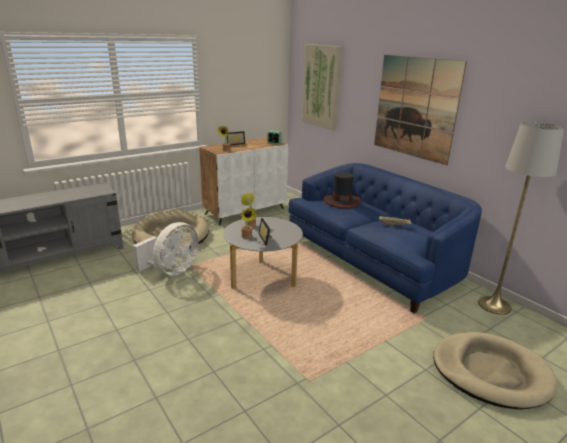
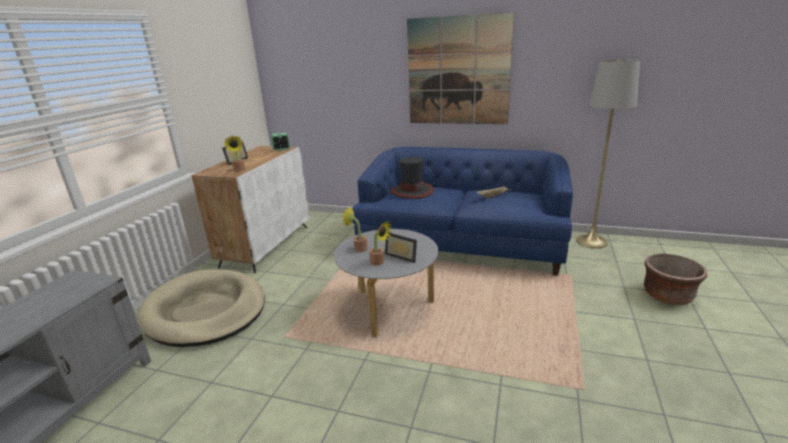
camera: 35 degrees left, 0 degrees up
white fan [133,222,198,276] -> none
picture [302,44,343,130] -> none
beige dog bed [433,332,558,409] -> brown planter [644,254,707,305]

